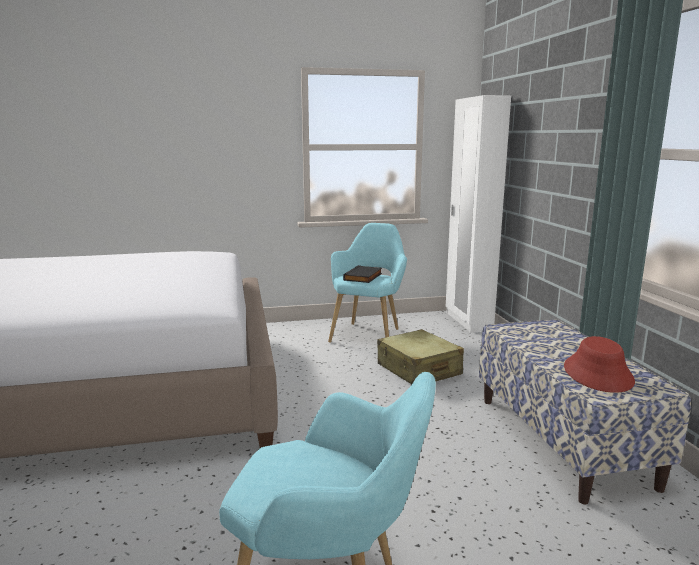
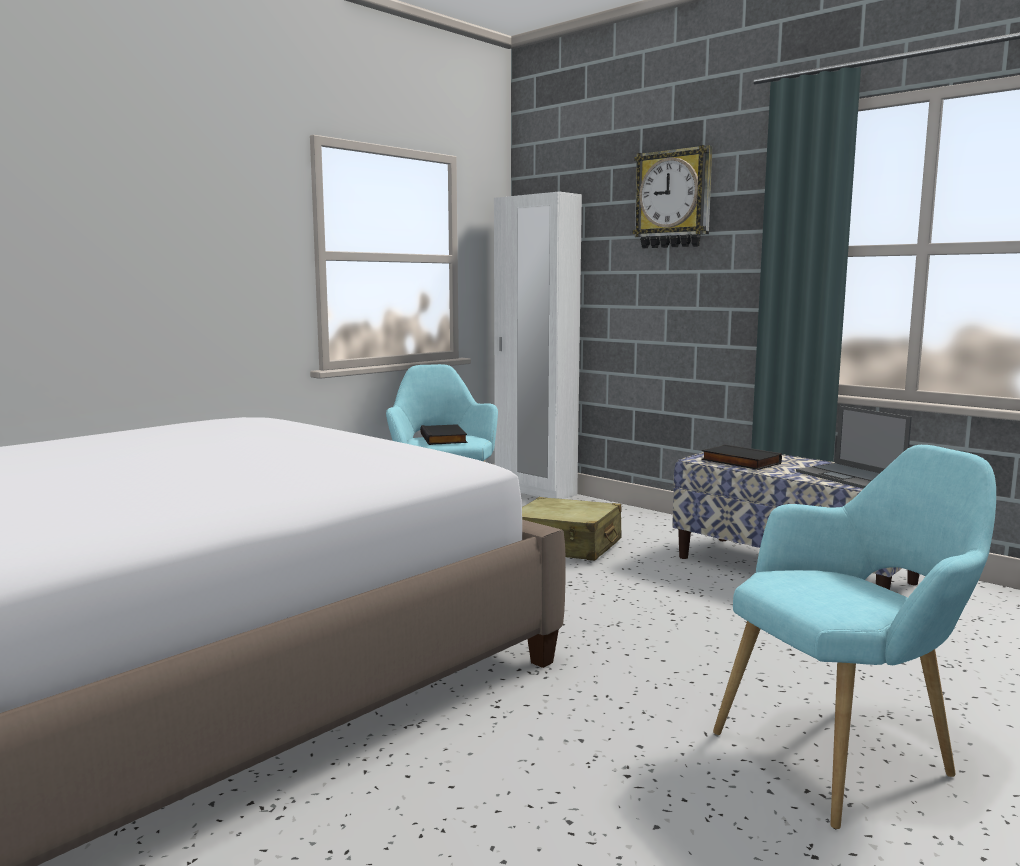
camera: 35 degrees left, 5 degrees down
red hat [564,336,635,393] -> laptop [796,406,912,489]
none -> wall clock [633,145,712,248]
none -> black book [701,444,782,470]

